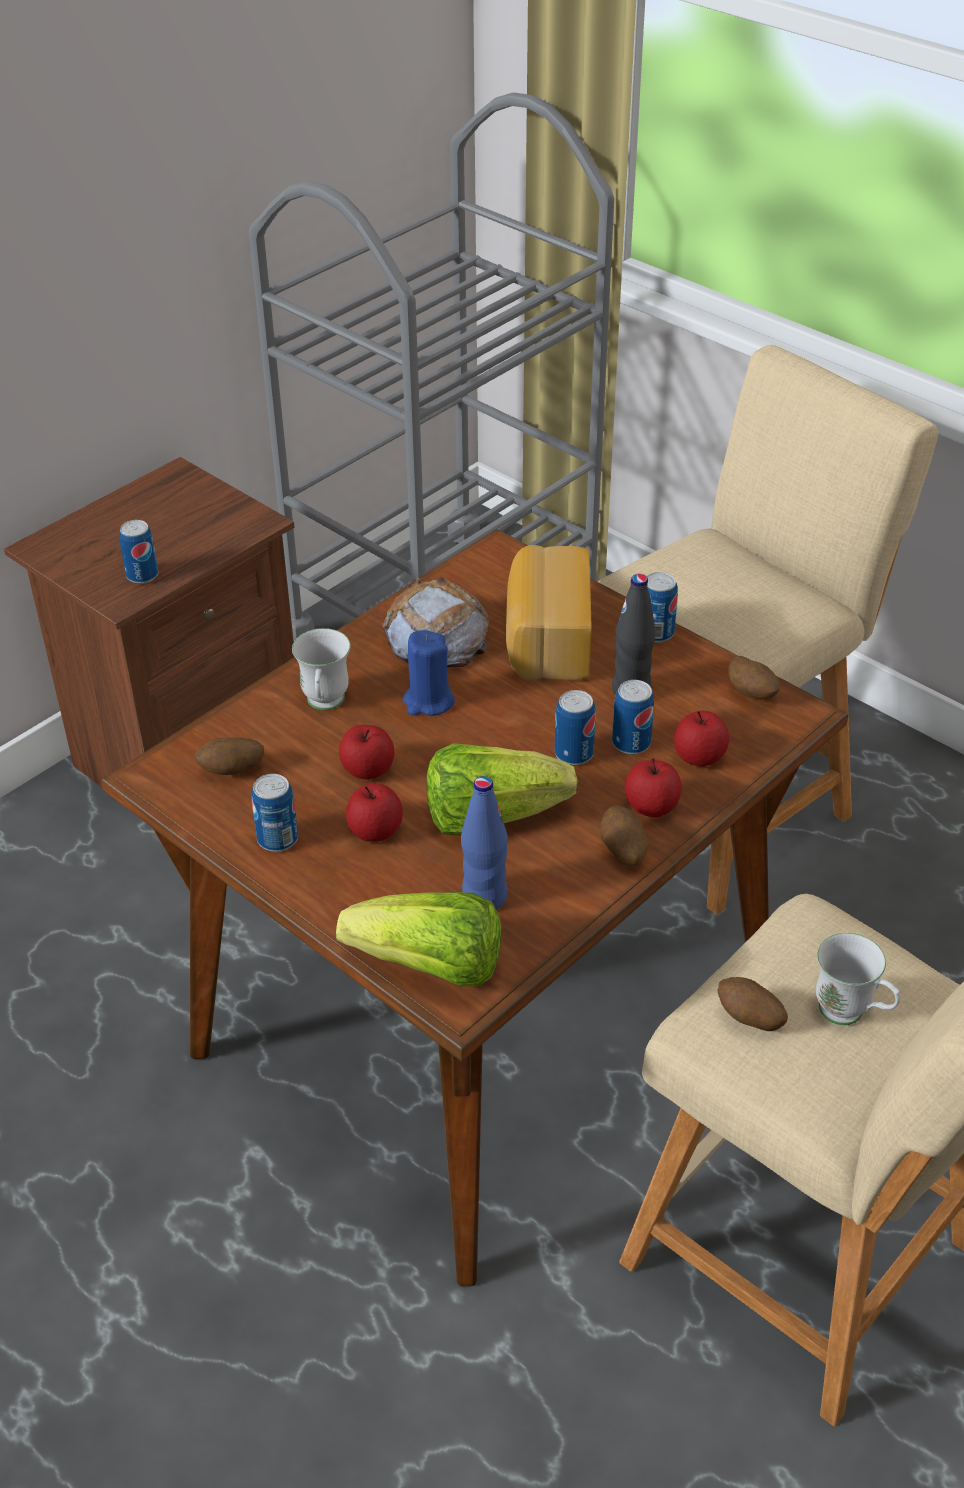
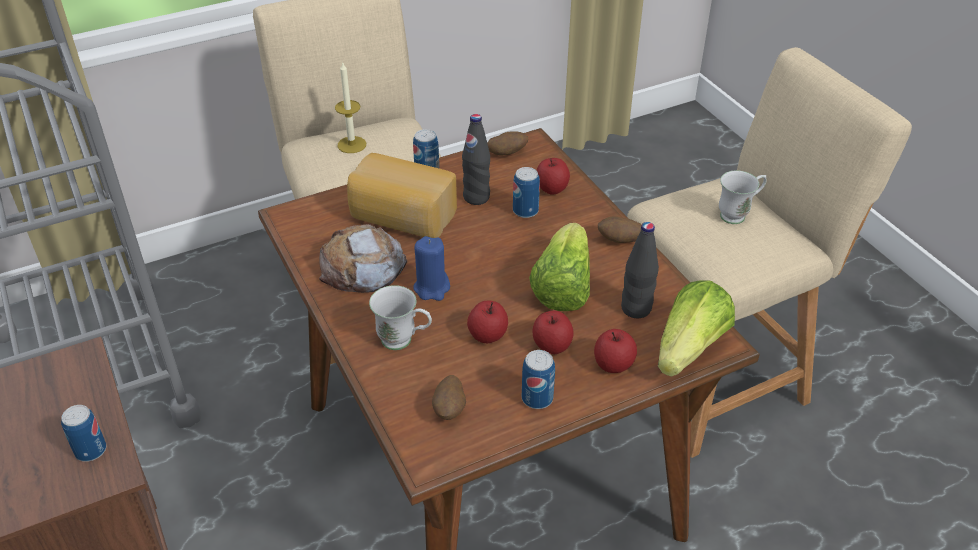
camera: 70 degrees left, 0 degrees up
blue bottle [461,776,508,910] -> black bottle [621,222,659,318]
can [555,690,596,765] -> none
apple [625,758,682,818] -> apple moved to [594,329,637,373]
potato [717,977,788,1031] -> none
none -> candle [335,63,366,153]

